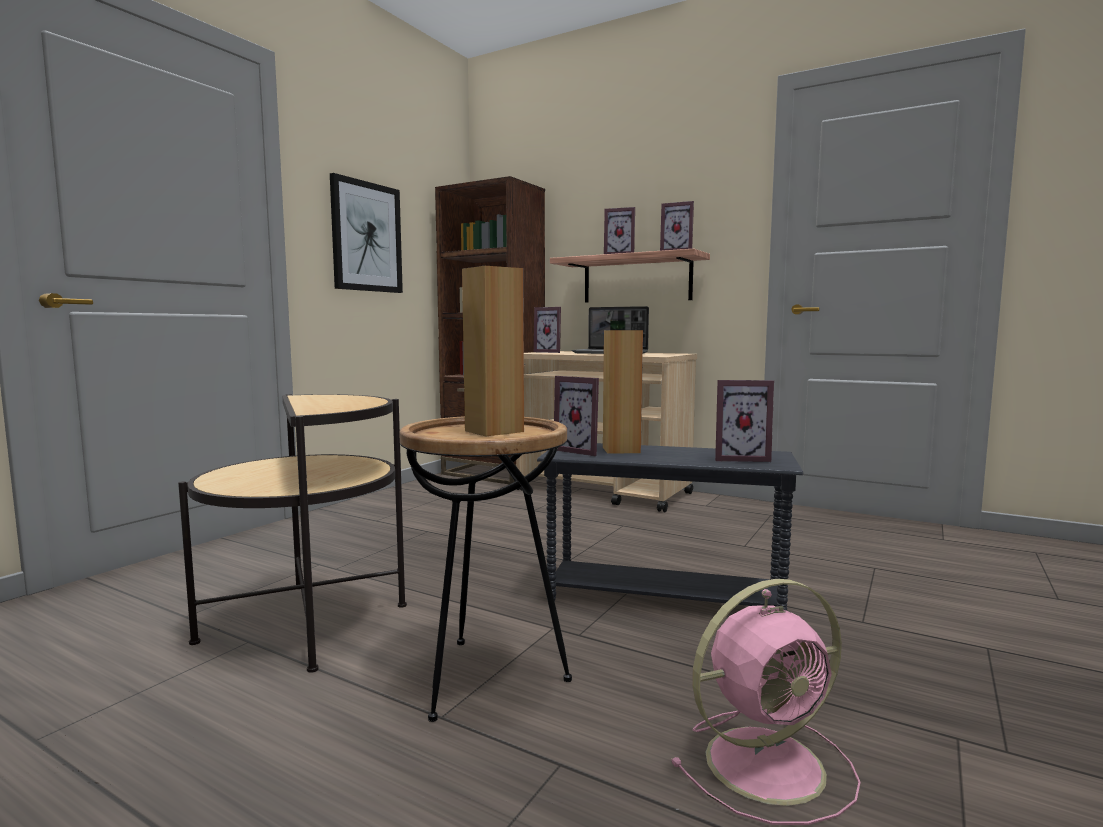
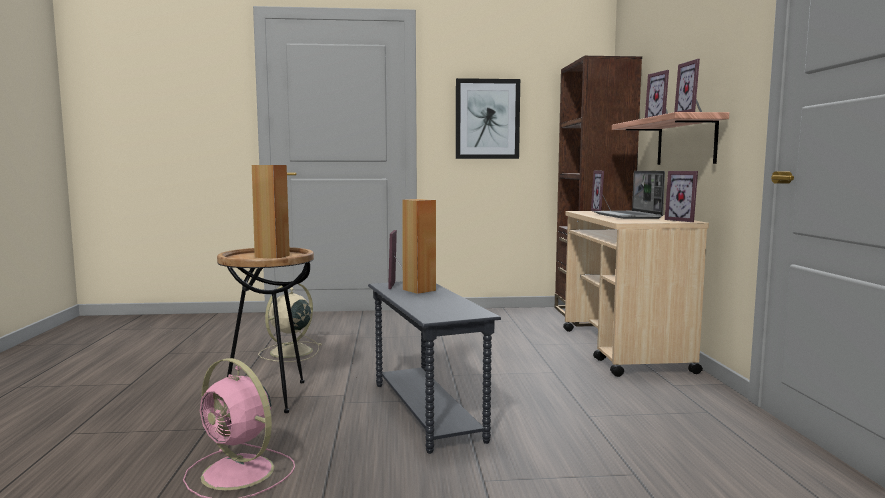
camera: 55 degrees right, 0 degrees up
side table [178,394,407,673] -> beige fan [258,284,323,362]
picture frame [715,380,774,462] -> picture frame moved to [665,171,698,222]

